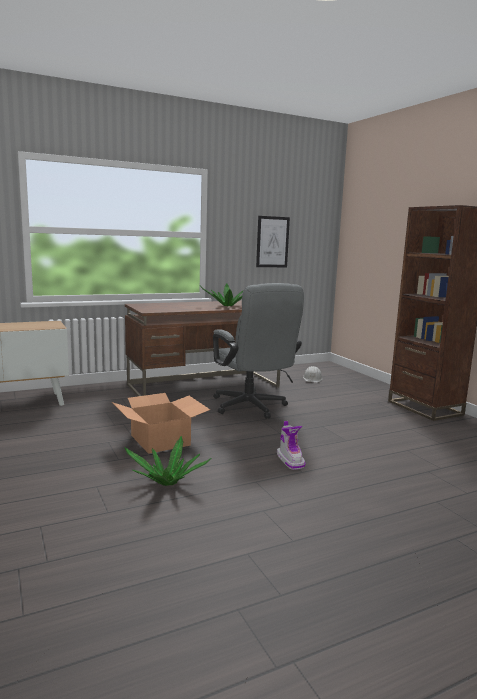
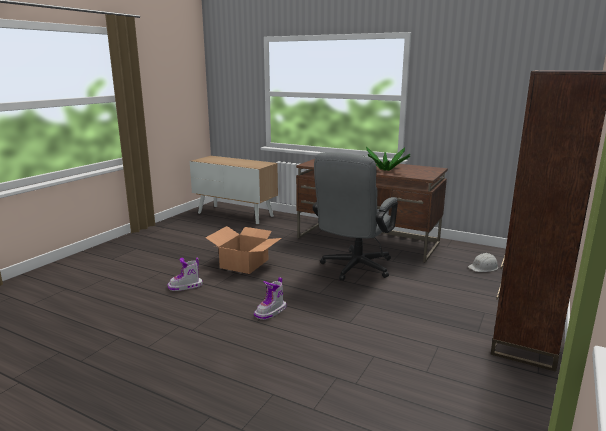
camera: 55 degrees right, 5 degrees up
potted plant [125,436,212,486] -> boot [168,258,203,291]
picture [256,216,290,267] -> none

